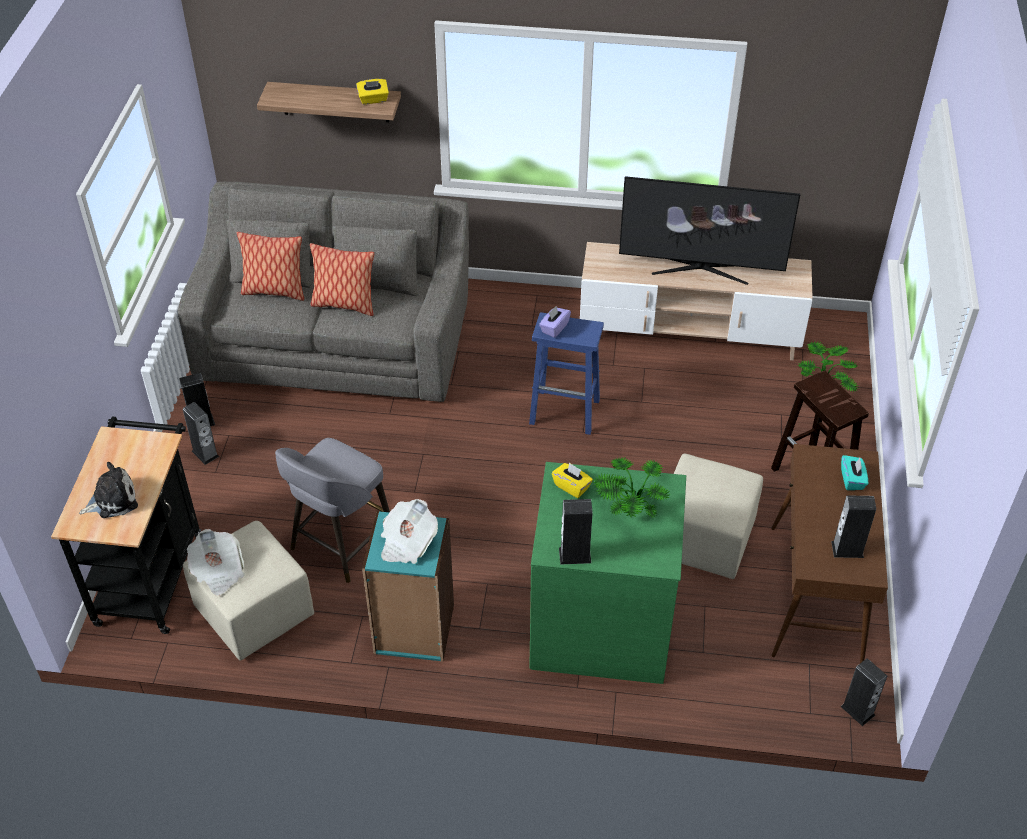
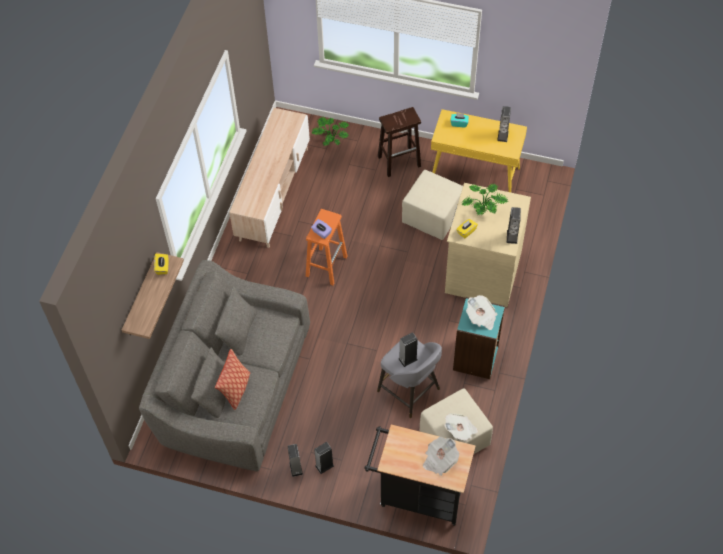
camera: 80 degrees left, 10 degrees up
plush toy [79,462,138,518] -> newspaper [423,437,459,476]
pillow [310,243,374,316] -> none
blue stool [529,312,604,435] -> orange stool [306,209,348,285]
green dresser [529,462,686,684] -> beige dresser [445,183,531,307]
television [619,176,800,285] -> none
brown console table [771,444,888,663] -> yellow console table [431,109,527,192]
speaker [841,658,887,726] -> speaker moved to [399,332,418,367]

